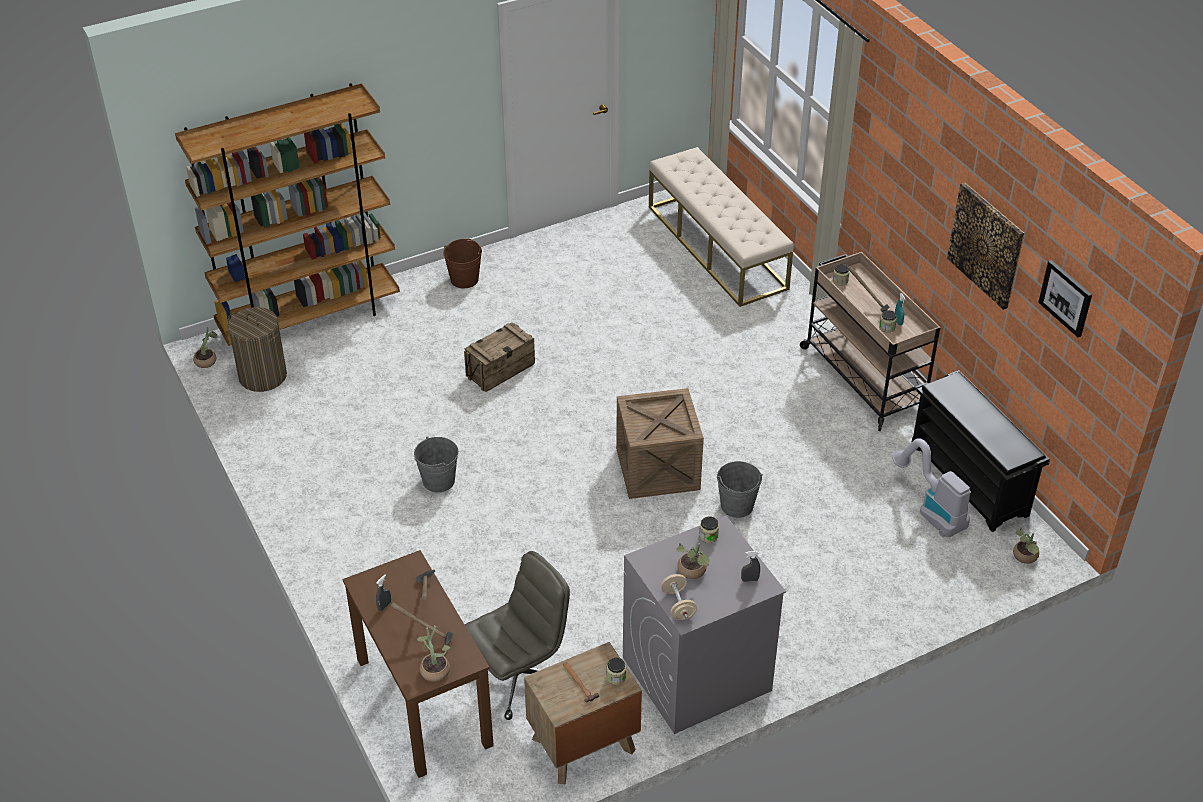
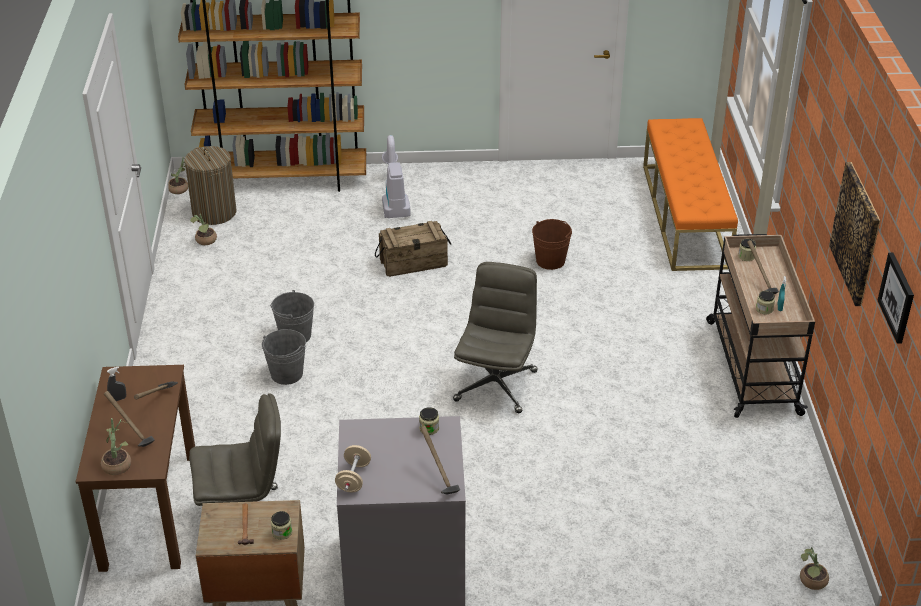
camera: 25 degrees right, 5 degrees down
brown bucket [443,239,482,288] -> brown bucket moved to [532,219,572,270]
crate [616,388,704,499] -> grey office chair [453,262,538,413]
beige bench [649,147,794,307] -> orange bench [643,118,738,271]
potted plant [676,543,710,579] -> potted plant moved to [190,214,217,245]
grey bucket [717,461,763,518] -> grey bucket moved to [262,329,306,385]
grey spray bottle [741,551,760,582] -> hammer [420,426,460,494]
vacuum cleaner [892,438,971,537] -> vacuum cleaner moved to [382,135,411,218]
black shoe rack [911,370,1050,532] -> none

